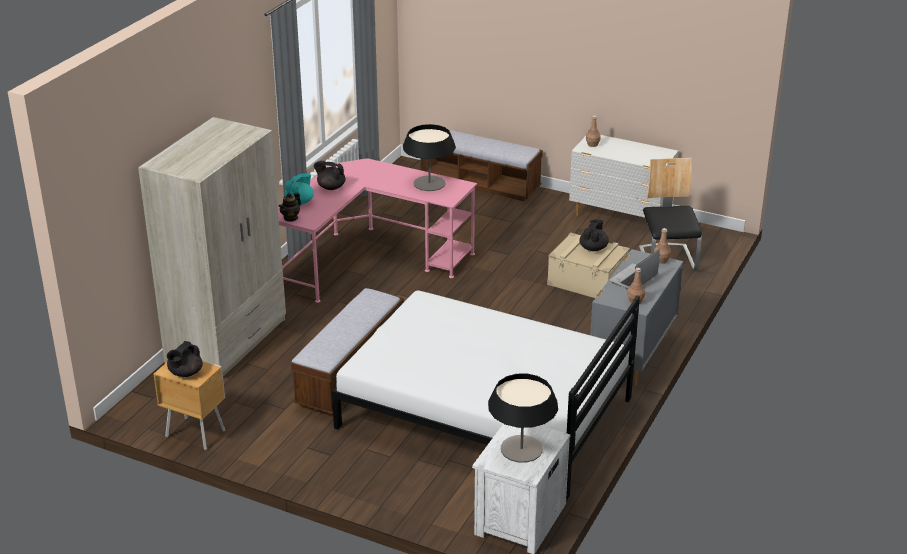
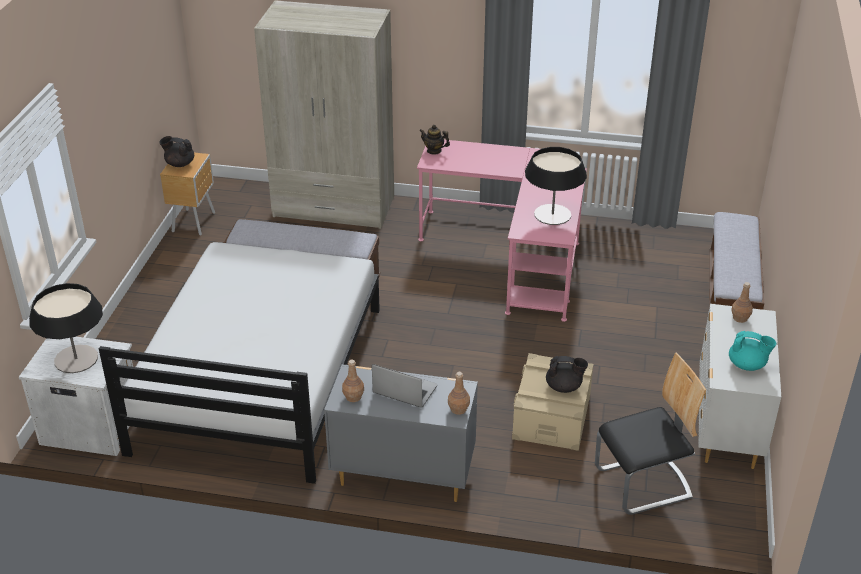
camera: 75 degrees right, 5 degrees up
turquoise teapot [284,174,314,205] -> turquoise teapot moved to [729,331,776,371]
black teapot [314,161,345,190] -> none

